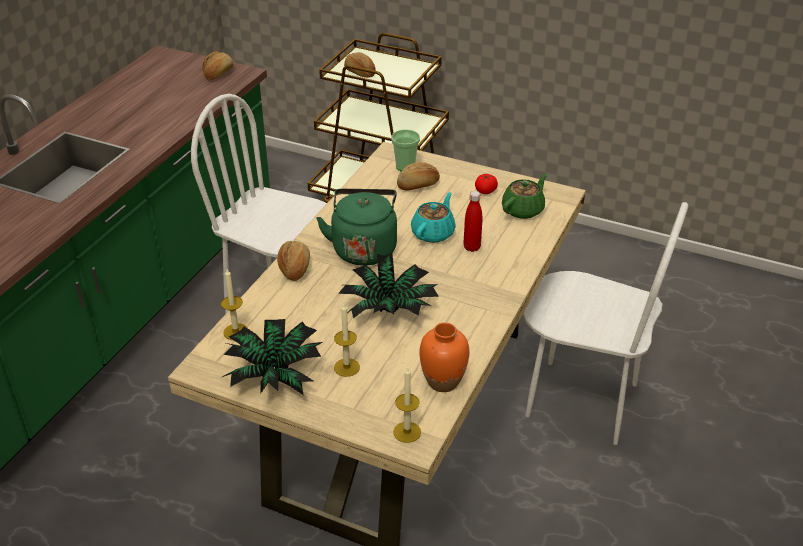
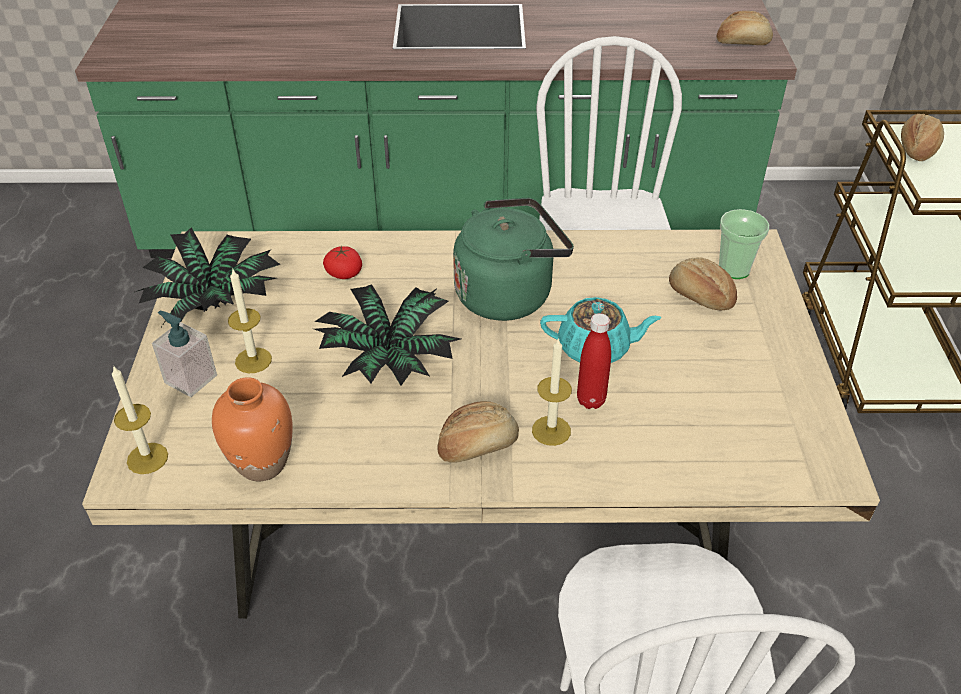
camera: 65 degrees right, 5 degrees up
candle [221,269,247,340] -> candle moved to [532,338,572,446]
bread [277,241,310,281] -> bread moved to [437,401,519,462]
tomato [475,174,498,194] -> tomato moved to [323,246,362,279]
green teapot [502,173,547,219] -> none
none -> soap dispenser [152,311,217,397]

